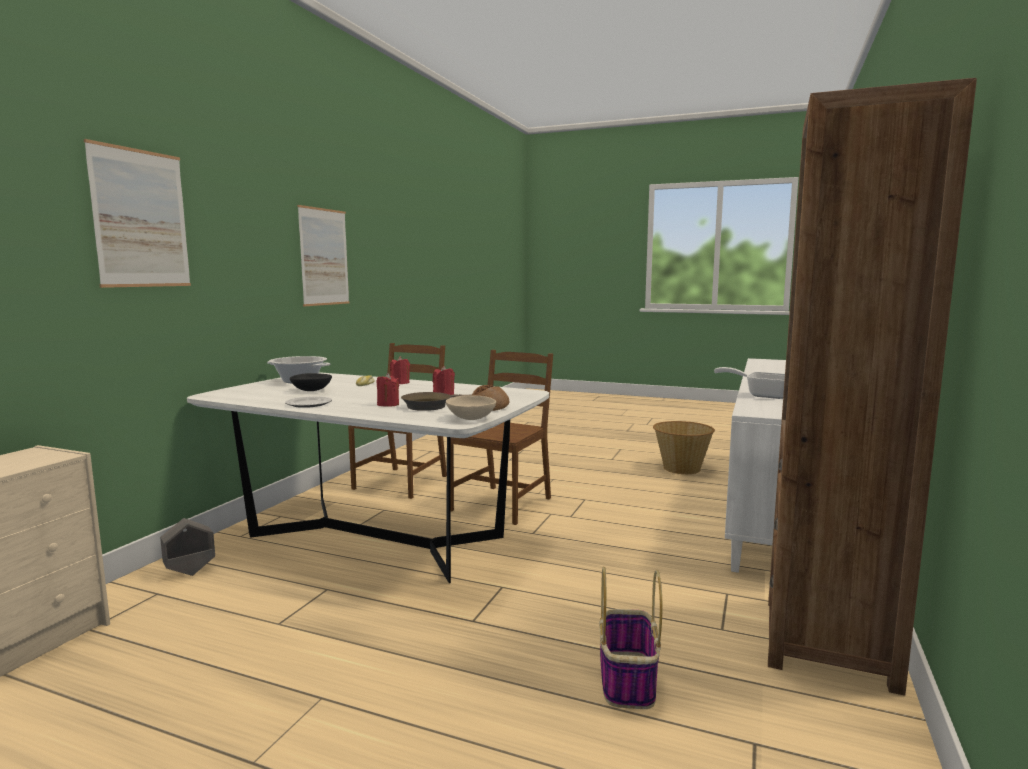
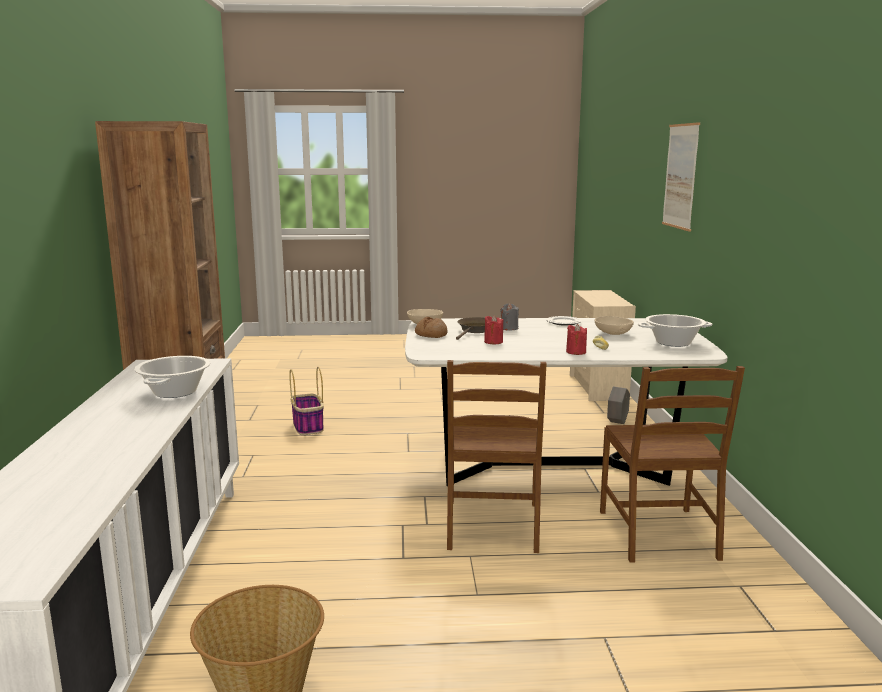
camera: 155 degrees right, 5 degrees up
black bowl [290,373,332,391] -> beige bowl [594,316,634,335]
picture [297,205,350,306] -> none
red candle [376,373,399,407] -> grey candle [500,303,519,330]
frying pan [714,367,785,399] -> cooking pot [134,356,210,398]

